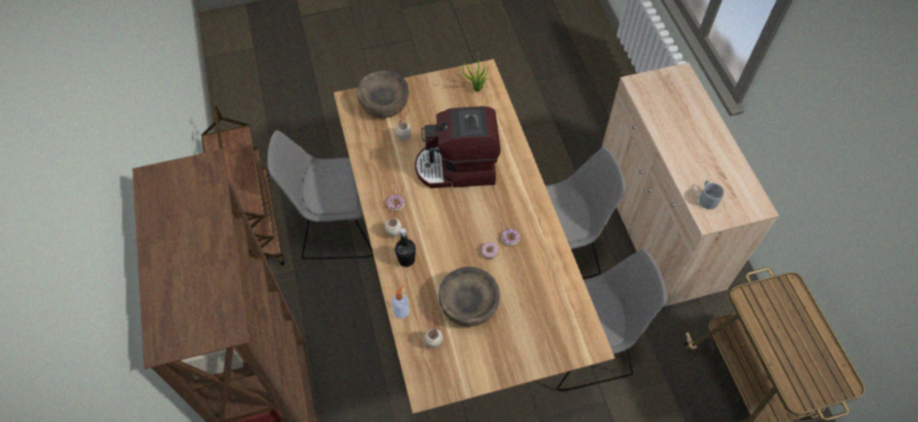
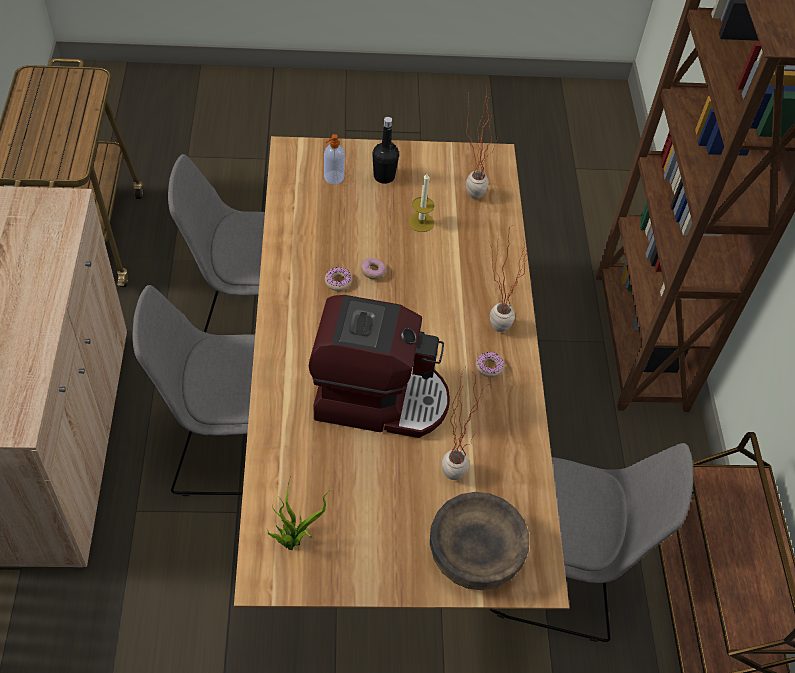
camera: 170 degrees left, 5 degrees down
soap dispenser [392,285,409,319] -> soap dispenser moved to [324,134,345,184]
black bottle [395,228,416,267] -> black bottle moved to [372,117,399,184]
brown bowl [438,267,500,327] -> candle [408,173,434,232]
grey mug [699,180,724,209] -> none

